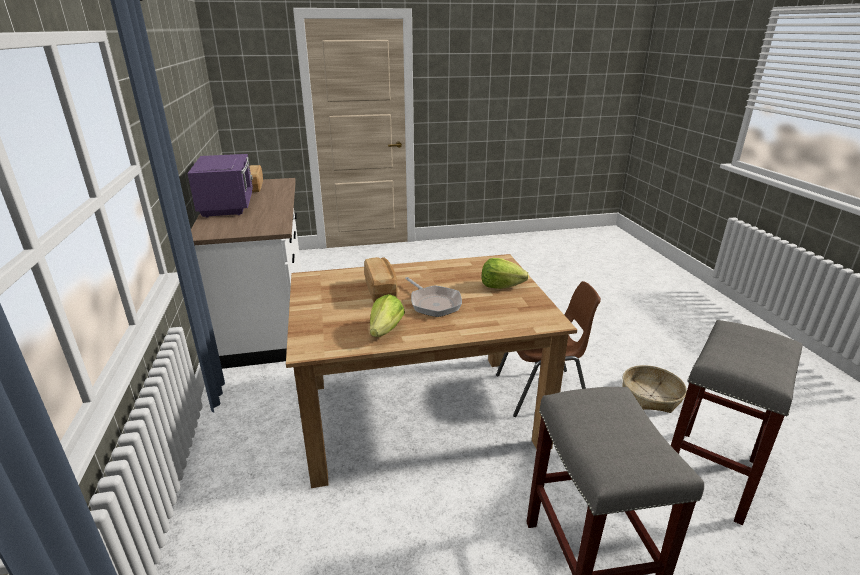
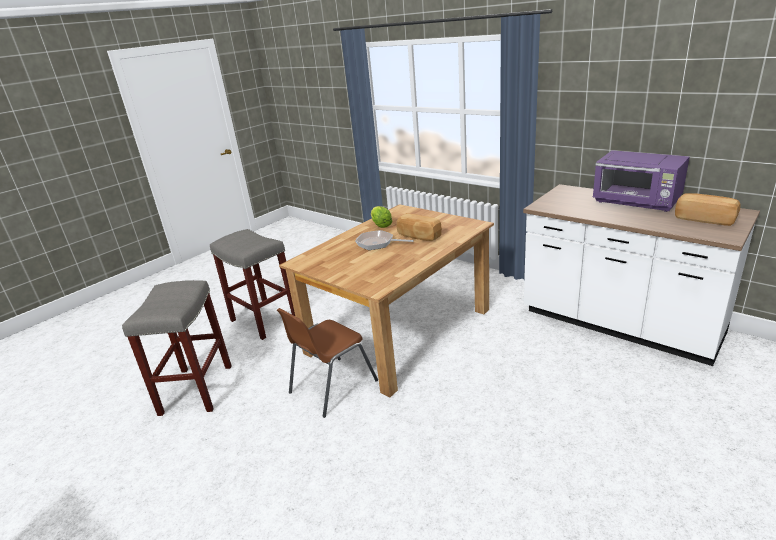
camera: 145 degrees right, 0 degrees up
lettuce [481,258,529,289] -> none
basket [622,365,687,413] -> none

